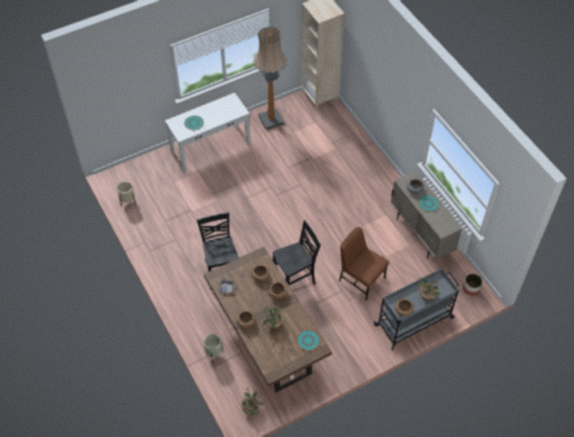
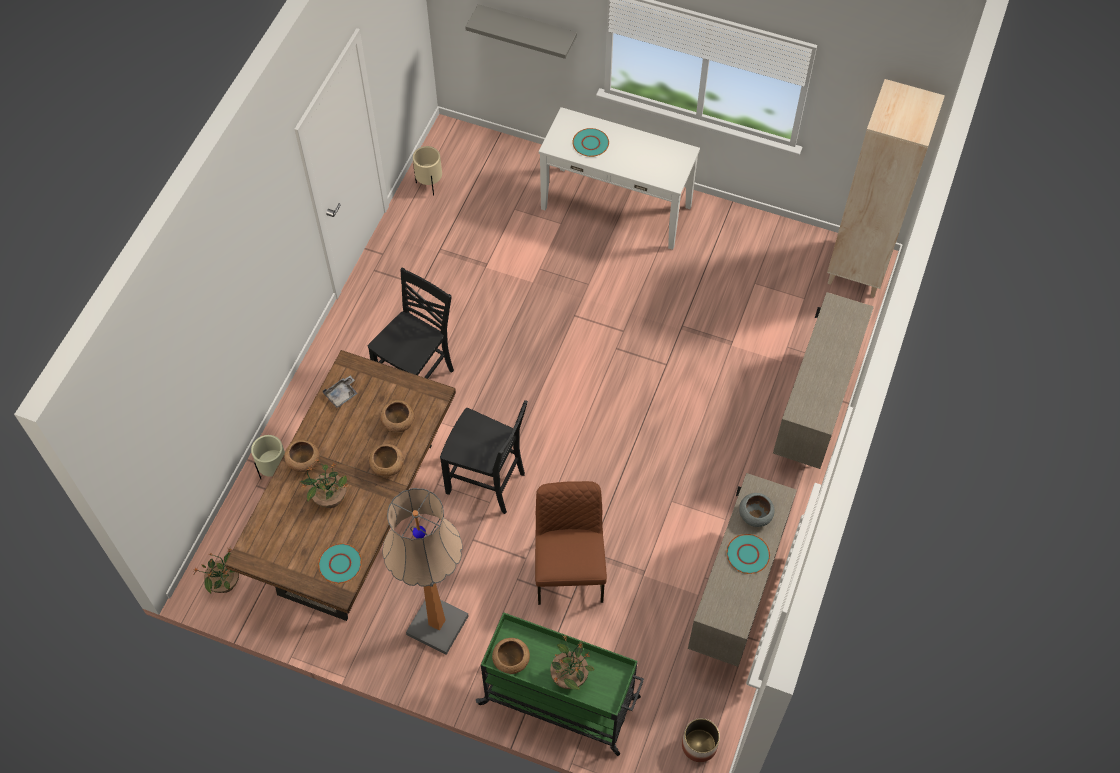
camera: 50 degrees right, 5 degrees up
floor lamp [253,27,287,130] -> floor lamp moved to [383,488,469,655]
grey cart [374,268,460,351] -> green cart [476,612,644,756]
none -> grey shelf [465,4,577,59]
none -> beige cabinet [773,292,874,469]

